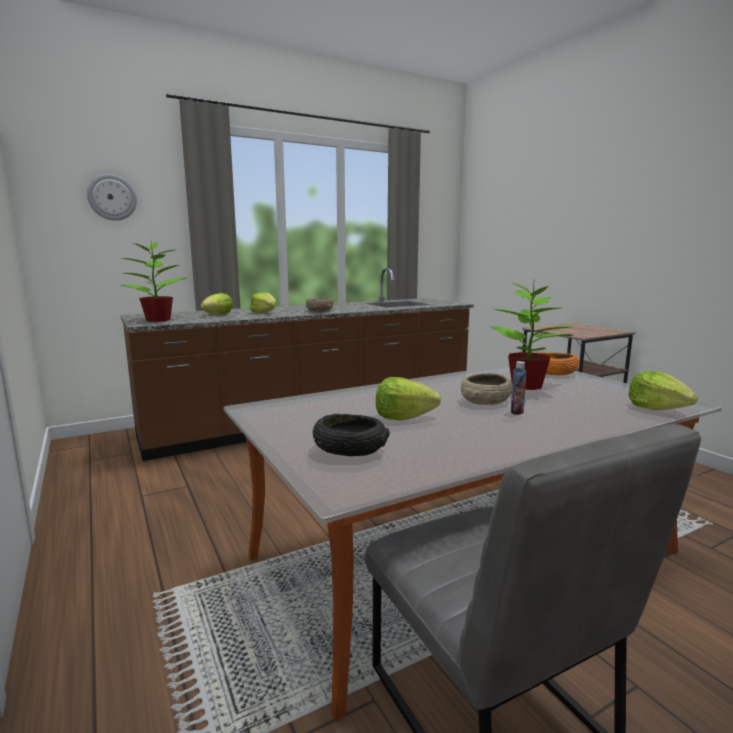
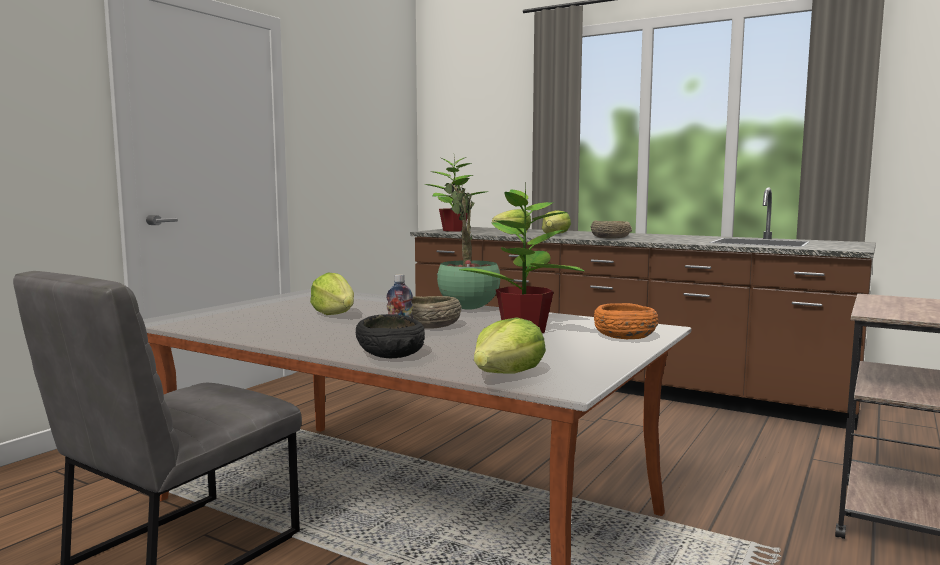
camera: 60 degrees right, 5 degrees down
wall clock [87,174,137,221] -> none
black bowl [313,414,390,456] -> black bowl moved to [356,314,425,358]
none -> potted plant [437,182,500,310]

